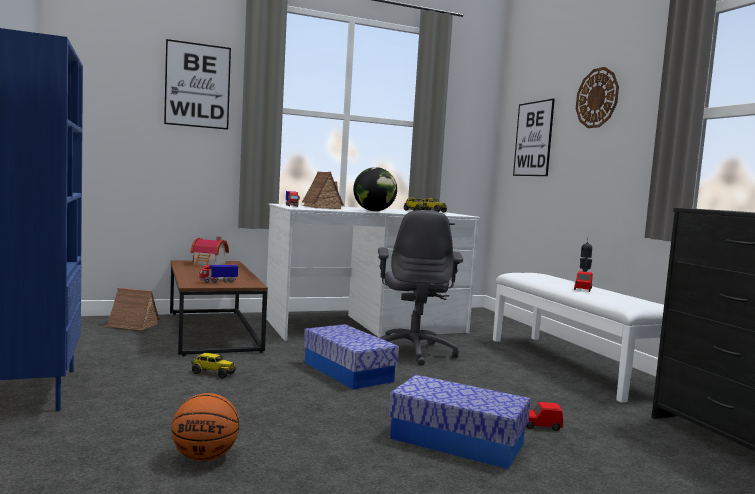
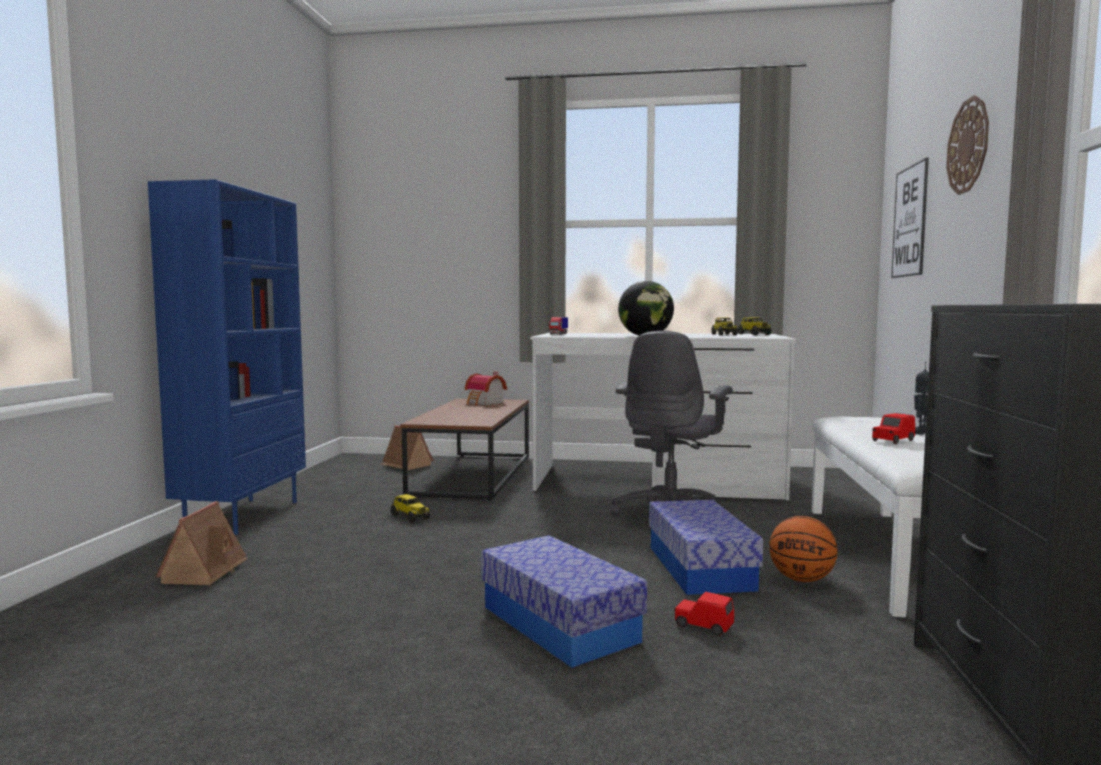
camera: 30 degrees right, 0 degrees up
picture [164,39,231,130] -> none
basketball [172,393,239,461] -> basketball moved to [769,516,838,582]
toy truck [199,265,238,283] -> none
toy house [302,172,344,209] -> toy house moved to [155,501,248,585]
storage box [304,324,399,390] -> storage box moved to [649,500,763,595]

